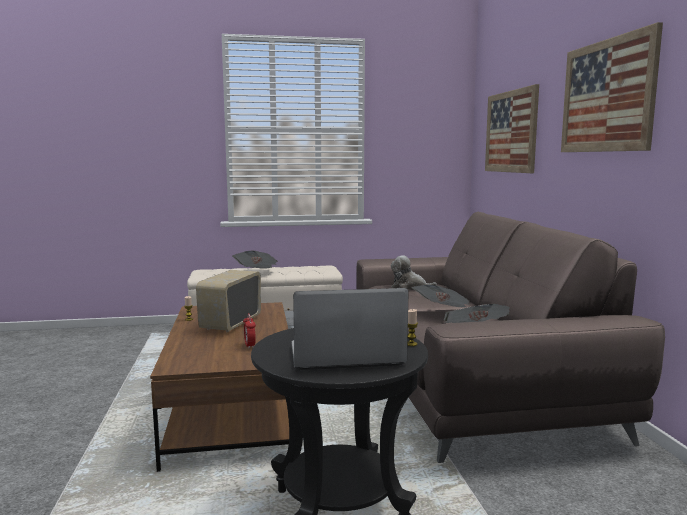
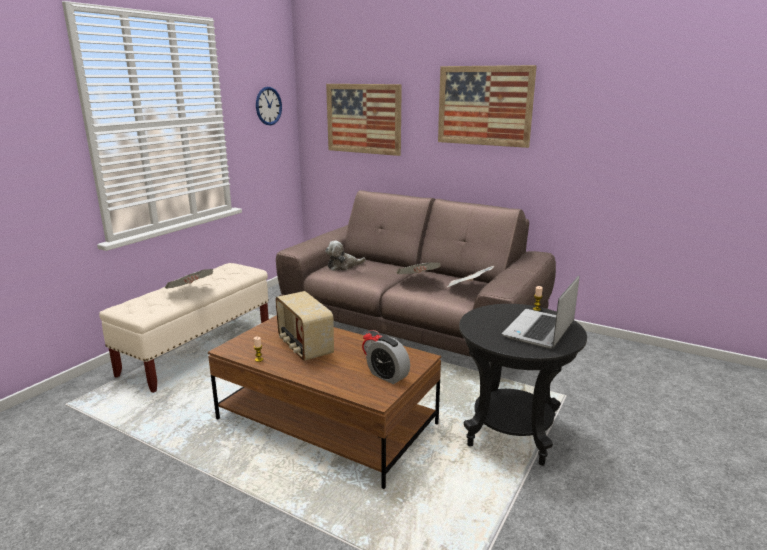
camera: 50 degrees left, 10 degrees up
none -> wall clock [256,87,282,125]
none -> alarm clock [366,336,410,384]

